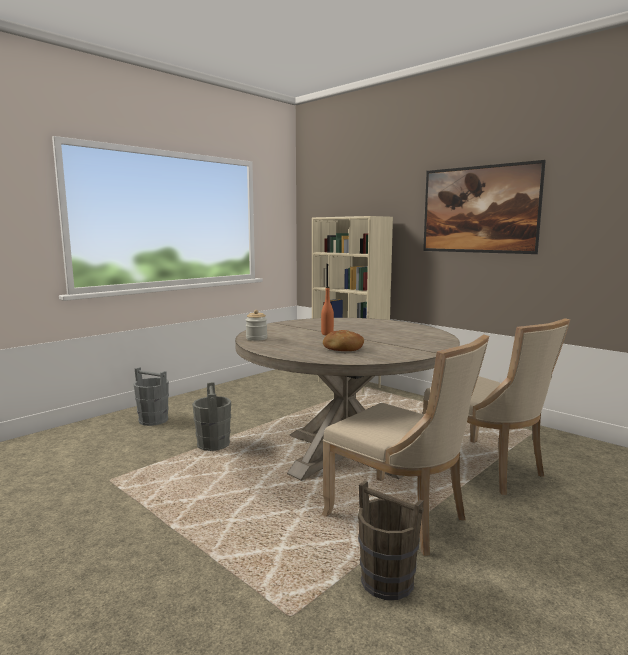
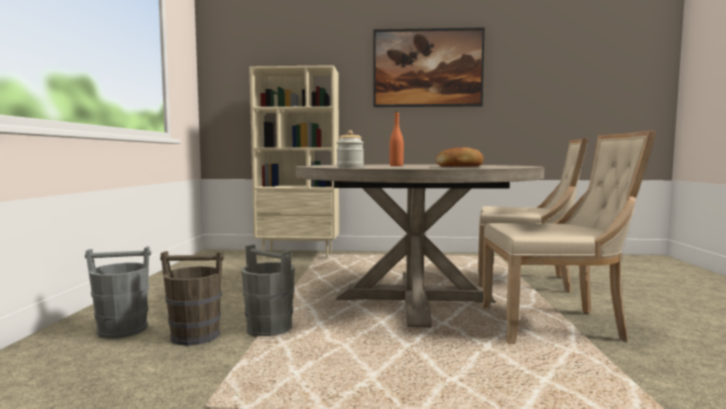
camera: 40 degrees left, 5 degrees down
brown bucket [358,480,424,600] -> brown bucket moved to [160,251,224,346]

